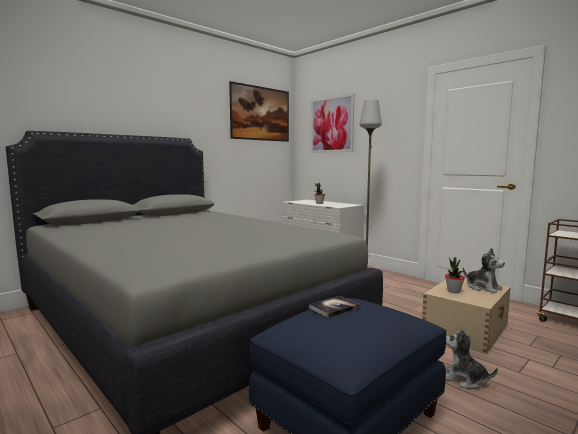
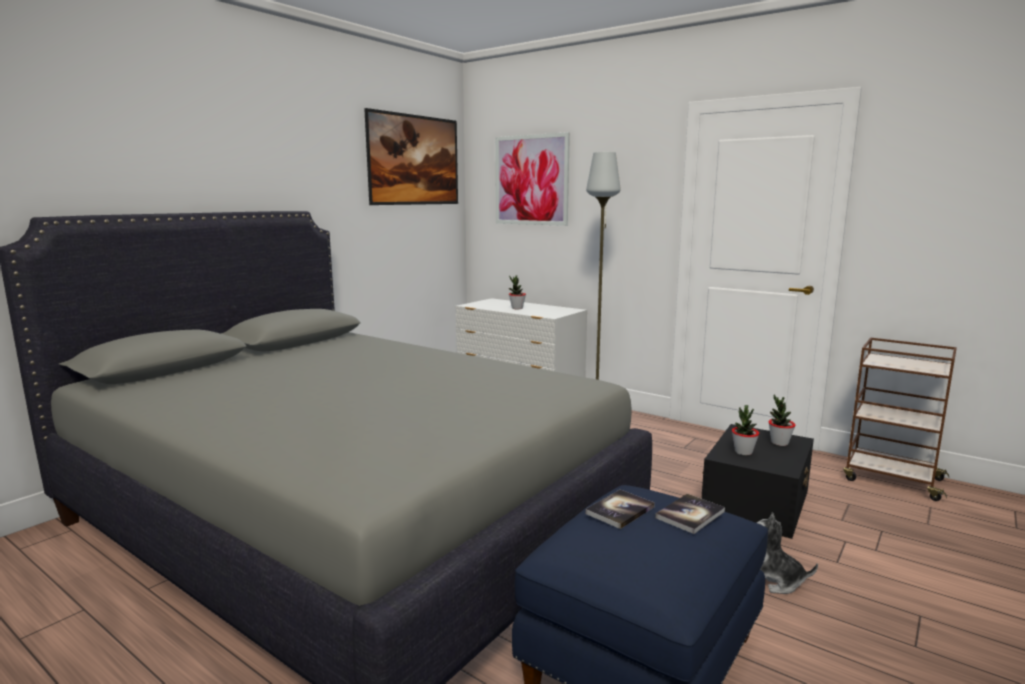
camera: 10 degrees left, 5 degrees up
beige storage box [422,278,511,354] -> black storage box [701,424,814,539]
plush toy [463,248,505,293] -> potted plant [768,394,796,446]
none -> book [655,494,725,534]

